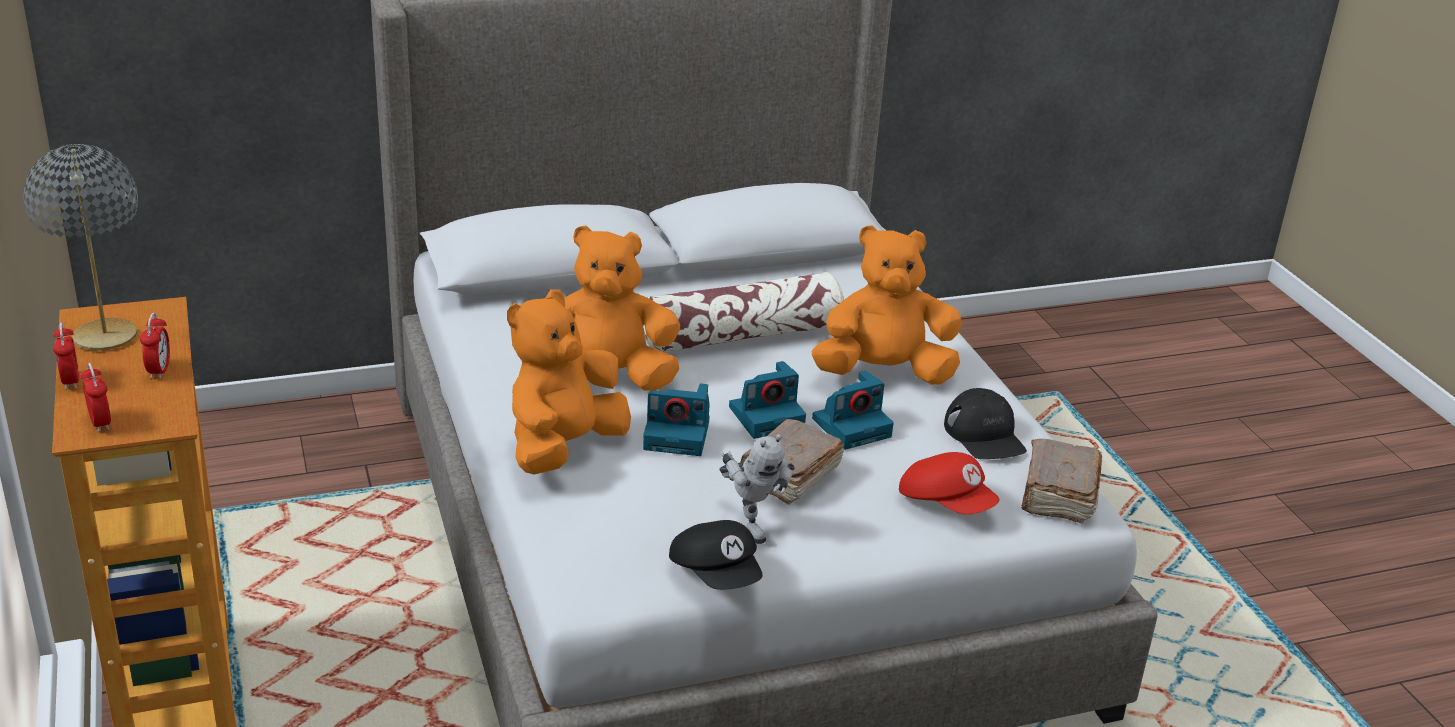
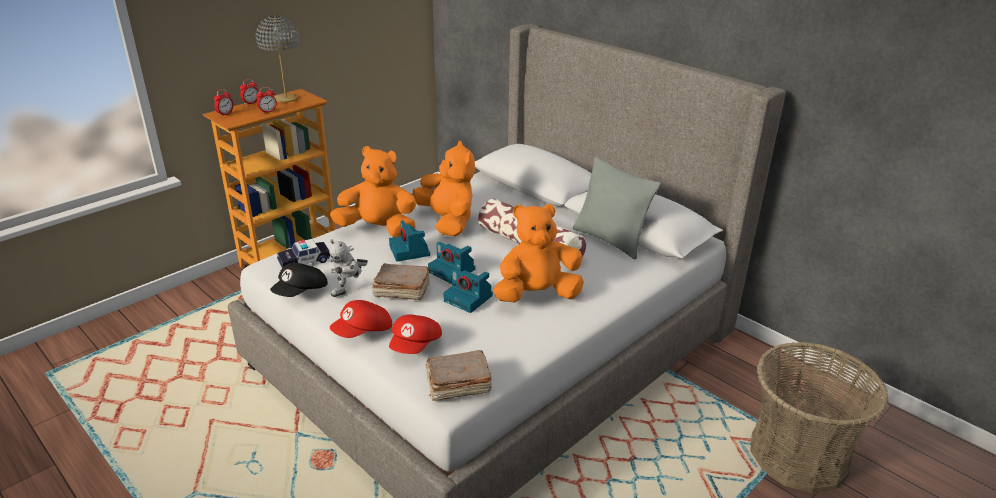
camera: 65 degrees right, 0 degrees up
orange plush toy [812,225,962,385] -> orange plush toy turned 75 degrees counterclockwise [493,204,584,303]
black cap [944,388,1027,459] -> none
none -> toy car [277,239,330,268]
none -> red cap [330,300,392,338]
none -> grey pillow [573,157,661,259]
none -> basket [750,342,888,493]

